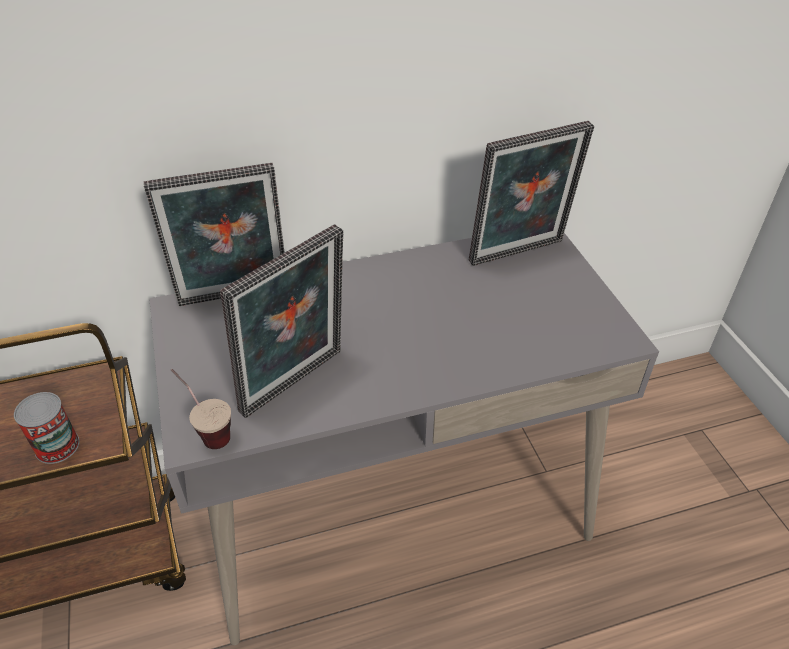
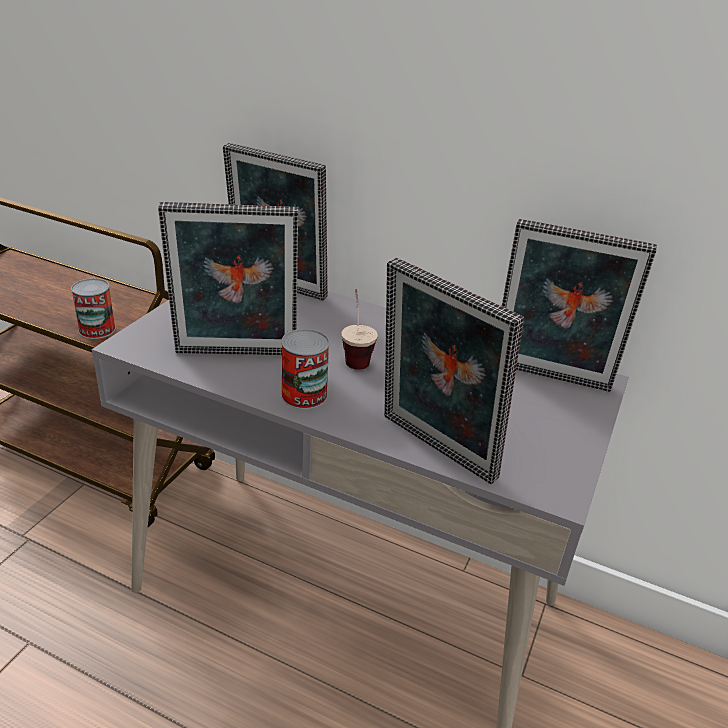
camera: 40 degrees right, 10 degrees down
cup [171,369,231,449] -> cup moved to [342,289,378,370]
none -> can [281,329,330,409]
none -> picture frame [384,258,524,484]

